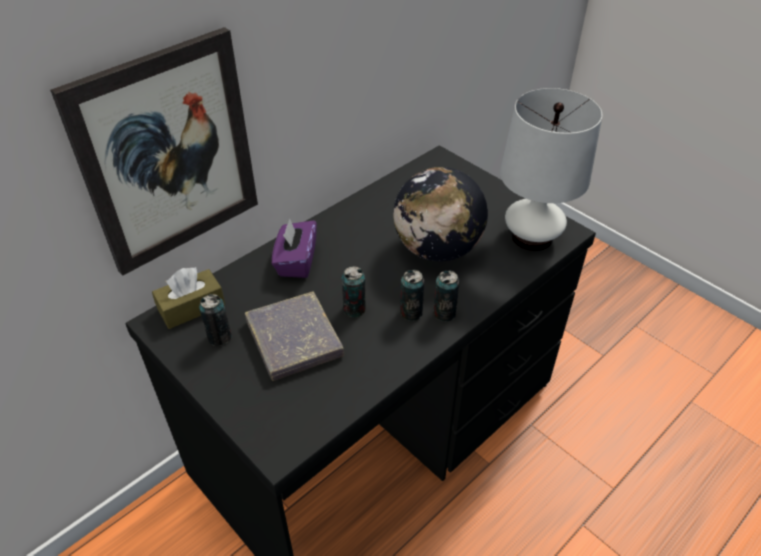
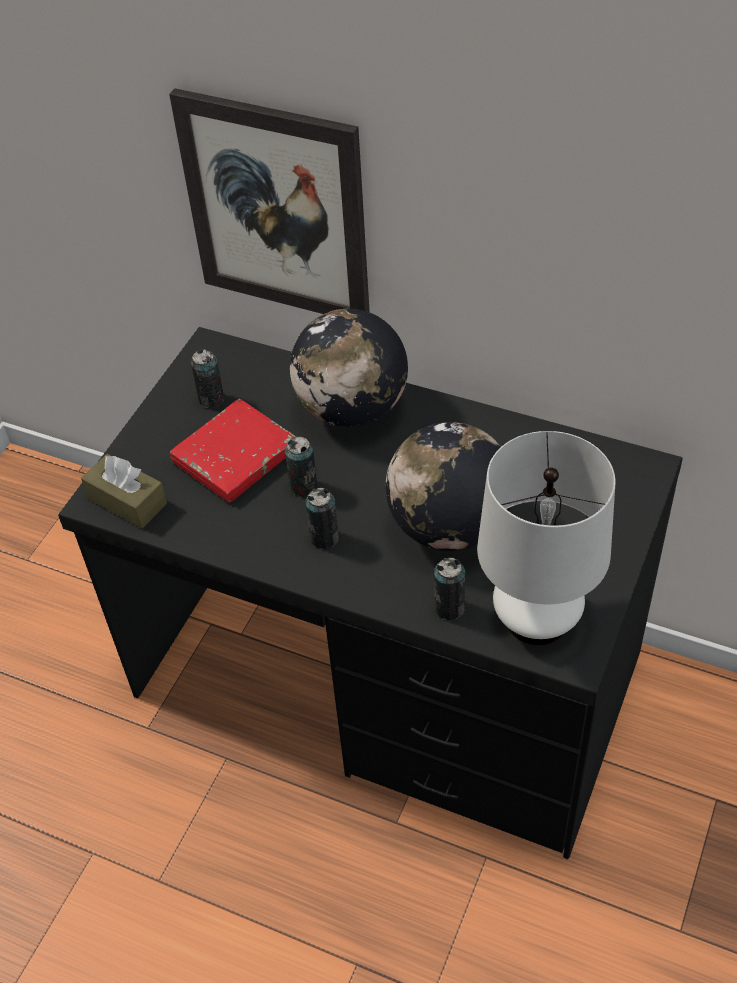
camera: 70 degrees right, 5 degrees up
brown tissue box [152,267,225,329] -> brown tissue box moved to [81,454,167,528]
grey book [245,291,344,381] -> red book [170,399,296,502]
purple tissue box [272,218,317,278] -> globe [290,309,408,427]
can [433,270,460,322] -> can moved to [434,558,466,620]

